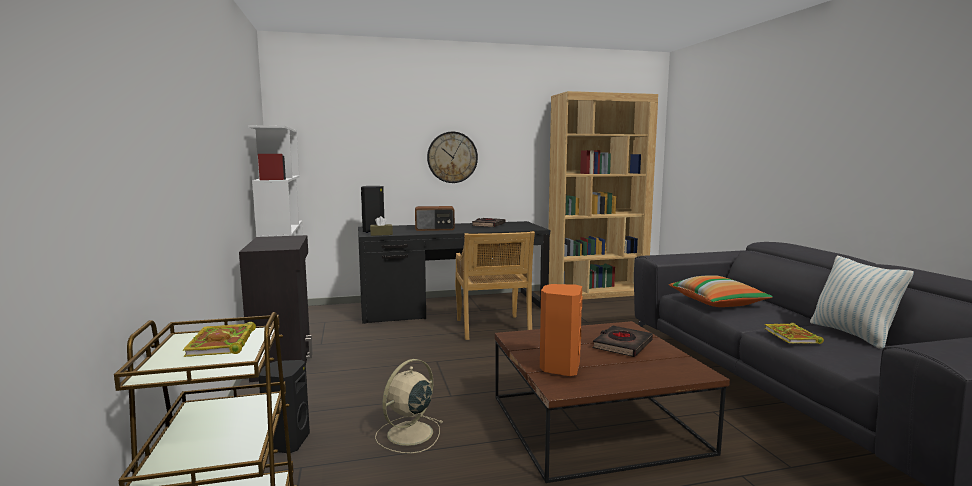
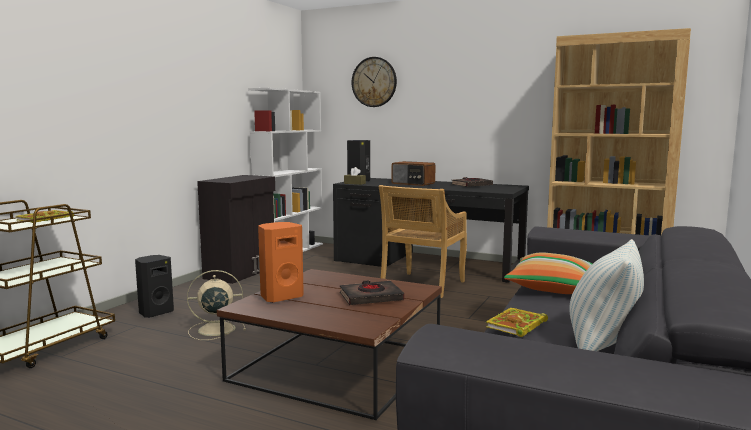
camera: 40 degrees right, 0 degrees up
wall clock [427,132,478,183] -> wall clock moved to [352,57,397,107]

